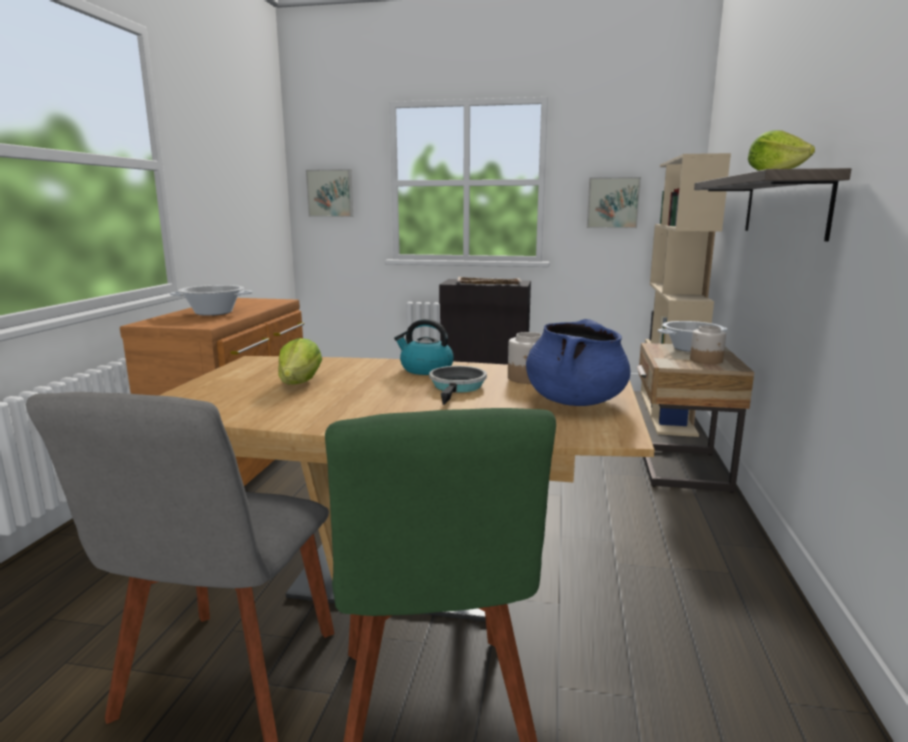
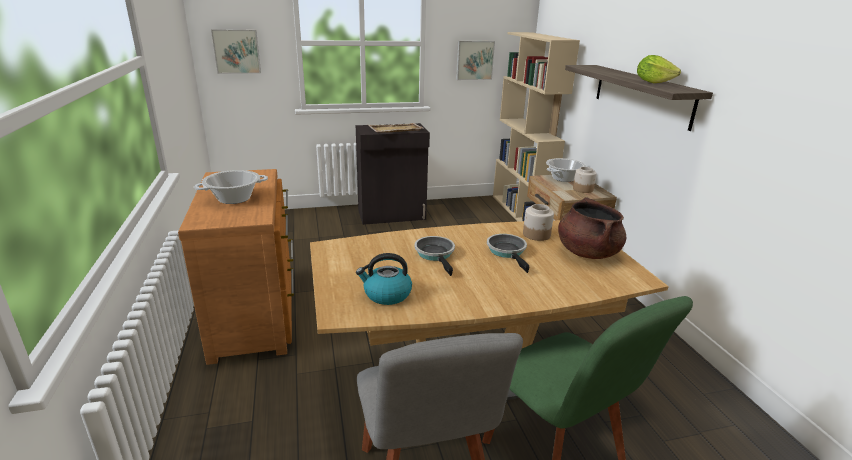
camera: 25 degrees left, 10 degrees up
lettuce [278,338,322,385] -> none
kettle [394,319,454,375] -> kettle moved to [356,253,412,305]
blue cooking pot [526,319,631,406] -> brown cooking pot [558,197,626,259]
none -> frying pan [414,236,455,276]

